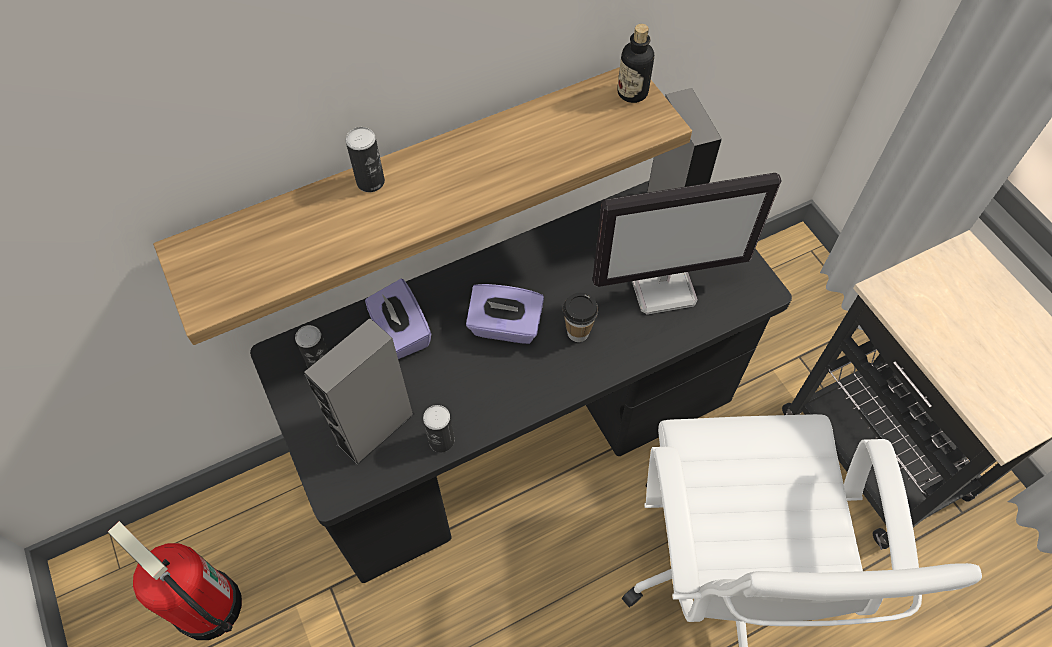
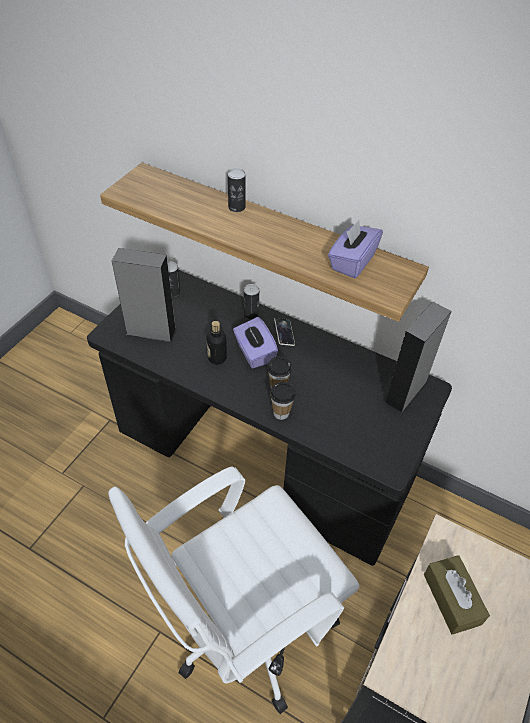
camera: 55 degrees right, 10 degrees down
fire extinguisher [108,521,242,640] -> none
purple tissue box [365,279,431,359] -> purple tissue box moved to [328,220,383,278]
can [423,405,454,453] -> can moved to [244,284,259,320]
monitor [593,173,782,315] -> none
bottle [617,24,654,103] -> bottle moved to [207,321,227,364]
none -> cup [270,382,296,420]
none -> phone [274,318,295,346]
none -> brown tissue box [424,555,490,635]

